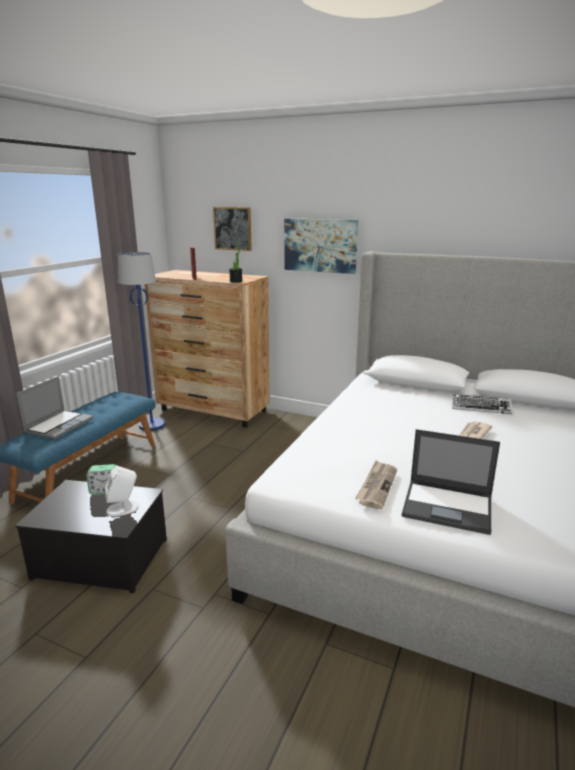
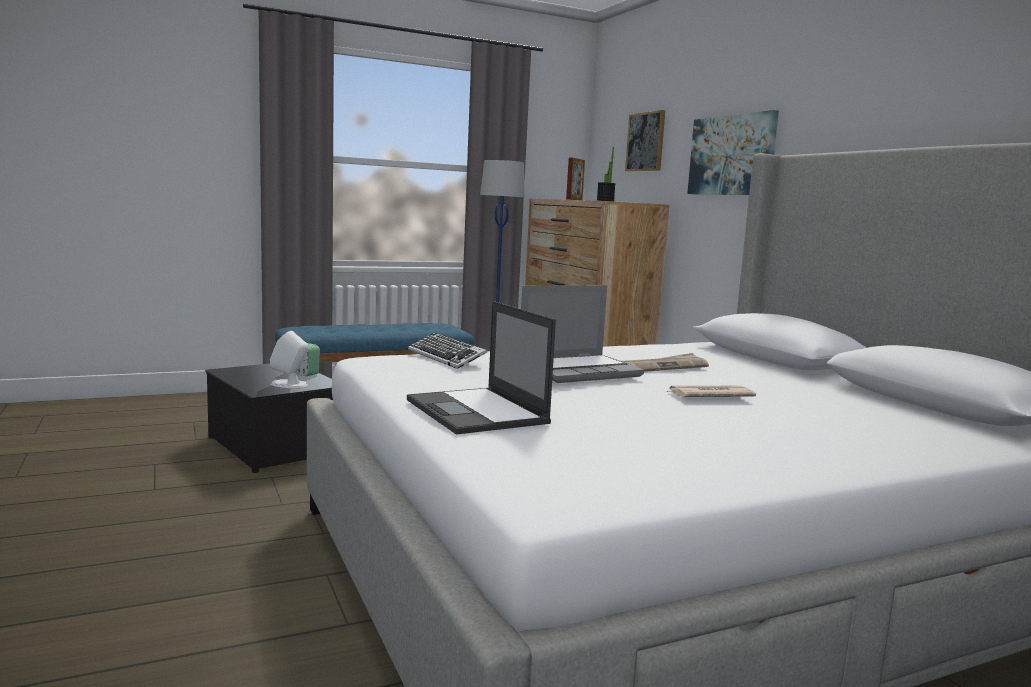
camera: 40 degrees right, 10 degrees down
laptop [16,376,93,439] -> laptop moved to [521,285,644,383]
newspaper [355,460,397,509] -> newspaper moved to [622,353,709,372]
keyboard [452,394,512,414] -> keyboard moved to [408,332,487,369]

